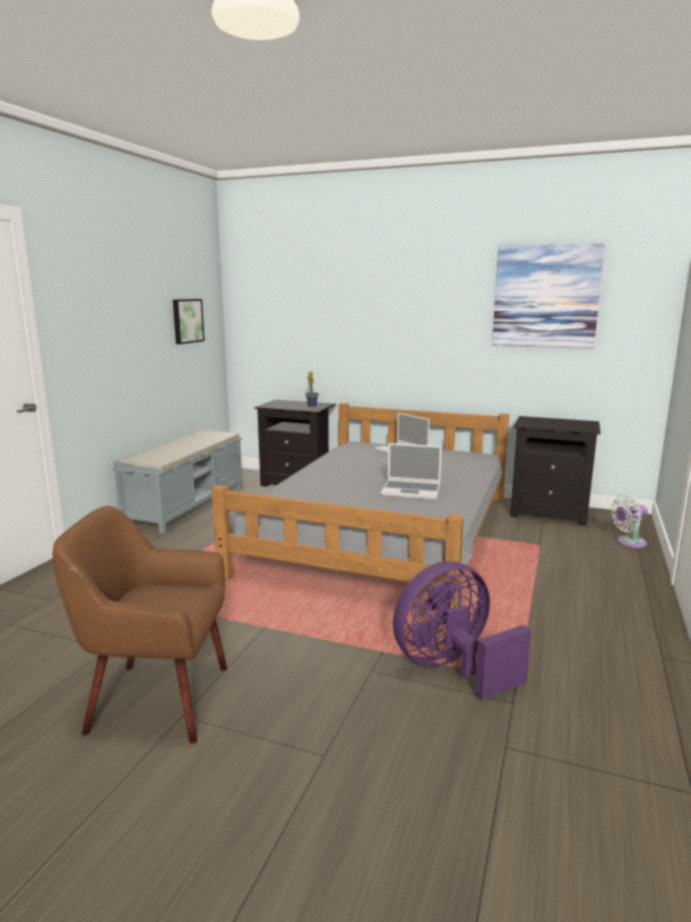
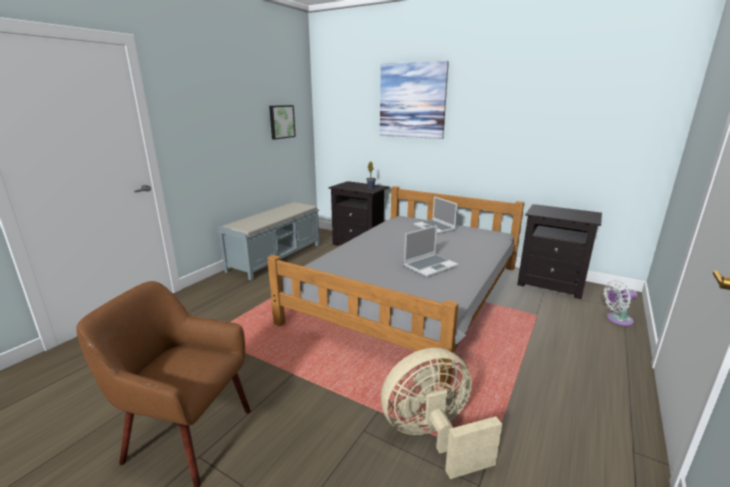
camera: 10 degrees right, 5 degrees up
laptop [381,443,442,500] -> laptop turned 60 degrees counterclockwise [404,225,459,277]
purple fan [393,561,531,700] -> beige fan [381,348,502,479]
picture [492,243,605,349] -> picture moved to [380,61,449,139]

